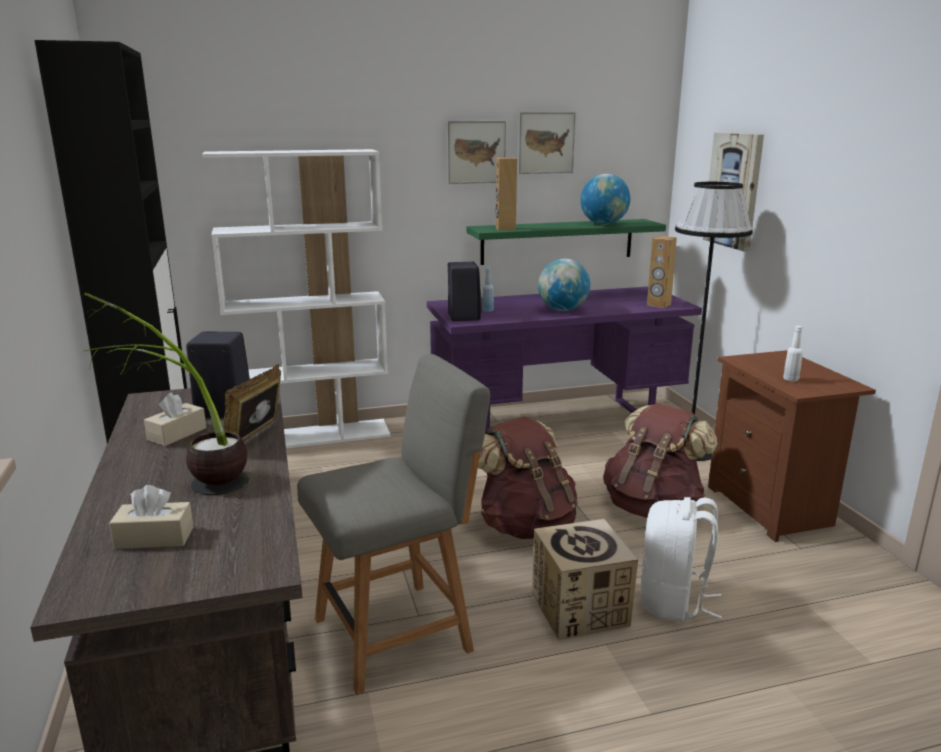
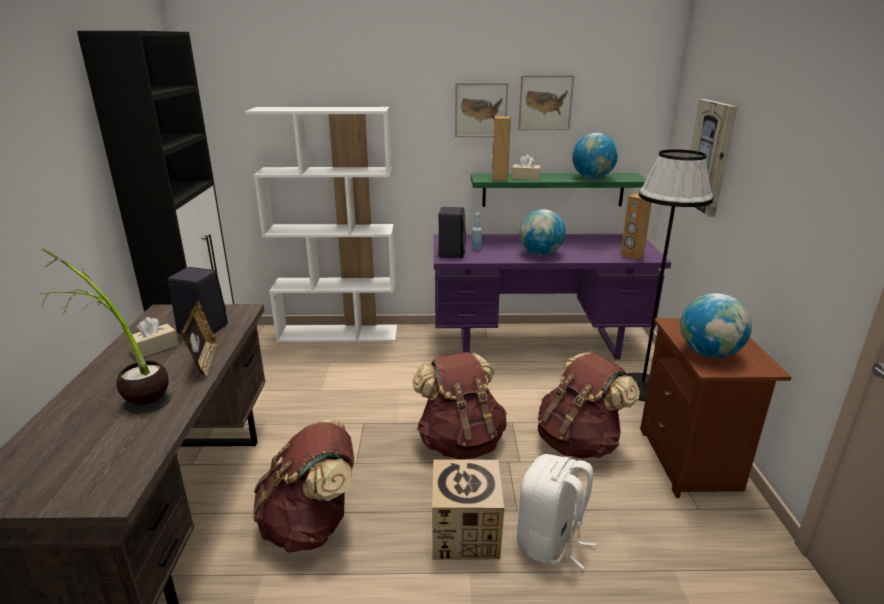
camera: 15 degrees right, 5 degrees up
beige tissue box [109,485,194,549] -> beige tissue box moved to [512,154,540,180]
picture frame [224,364,281,441] -> picture frame turned 135 degrees clockwise [181,299,219,377]
grey chair [297,354,490,695] -> brown backpack [253,420,354,553]
white bottle [783,326,803,382] -> globe [680,293,752,358]

